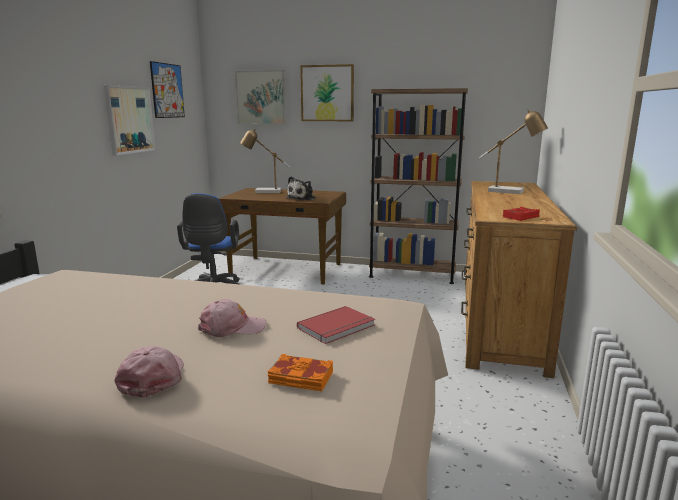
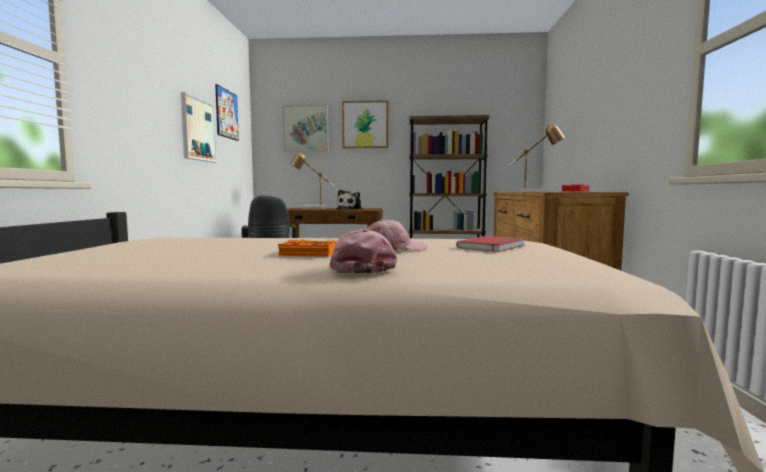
camera: 10 degrees left, 10 degrees down
orange book [267,354,333,391] -> orange book moved to [278,239,337,257]

